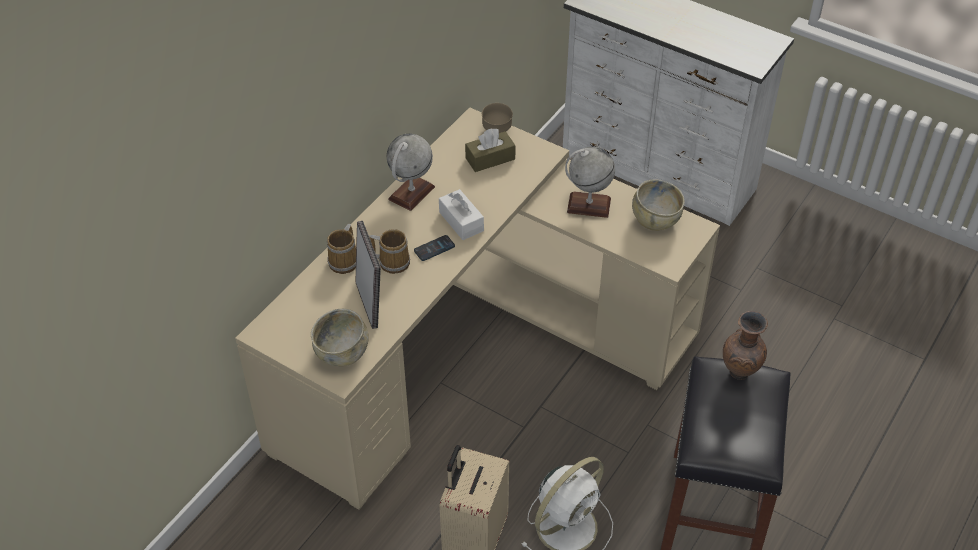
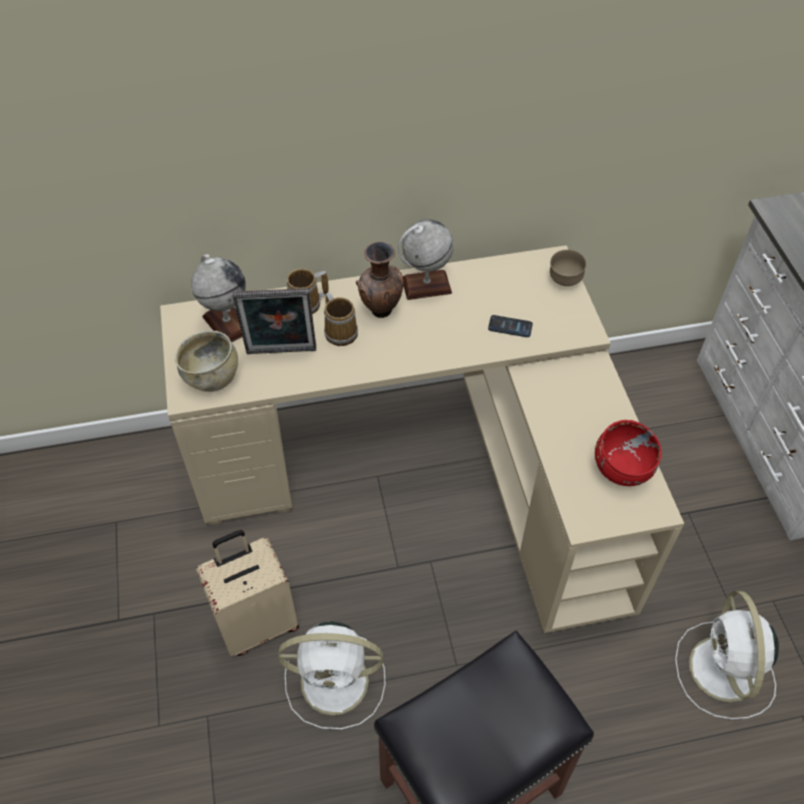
camera: 45 degrees right, 5 degrees up
picture frame [355,221,381,329] -> picture frame turned 60 degrees clockwise [233,288,316,354]
phone [414,235,455,261] -> phone moved to [488,315,533,337]
white tissue box [439,189,484,240] -> none
brown tissue box [465,128,516,172] -> none
globe [565,147,615,218] -> globe moved to [191,254,246,343]
beige bowl [632,180,685,231] -> red bowl [595,420,662,486]
brown vase [723,311,768,380] -> brown vase moved to [356,241,404,318]
none -> white fan [675,591,779,719]

